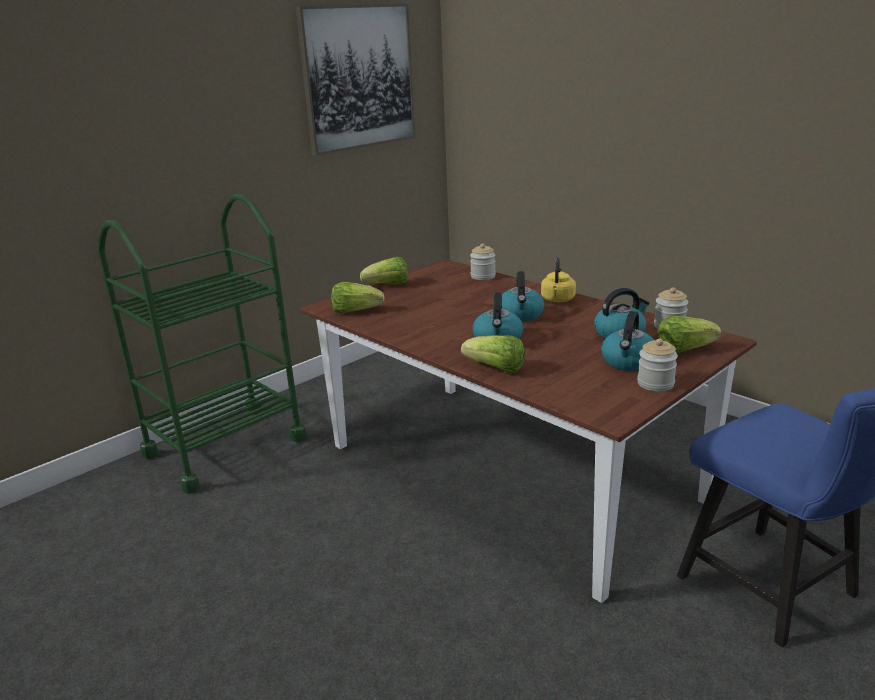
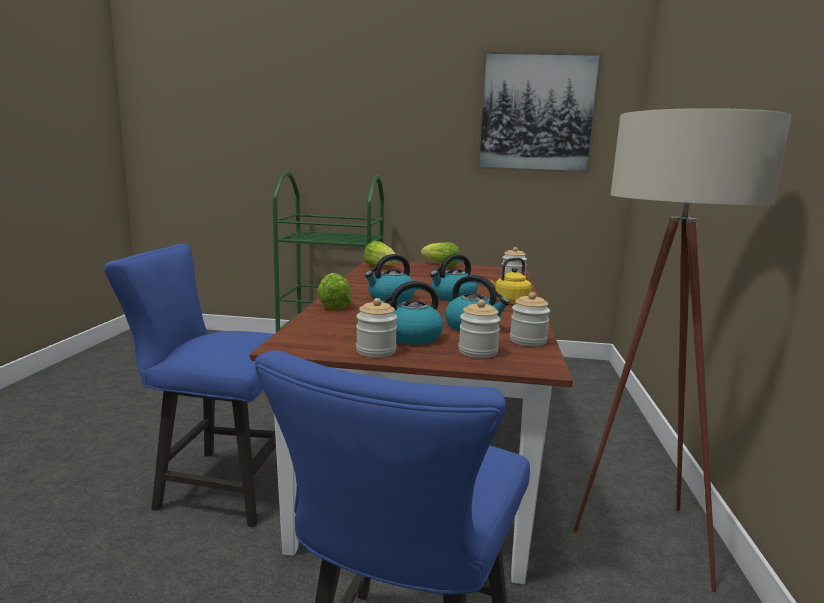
camera: 50 degrees right, 10 degrees down
lettuce [657,316,721,353] -> jar [458,300,501,358]
none -> blue chair [104,243,276,527]
none -> beige floor lamp [574,108,792,592]

